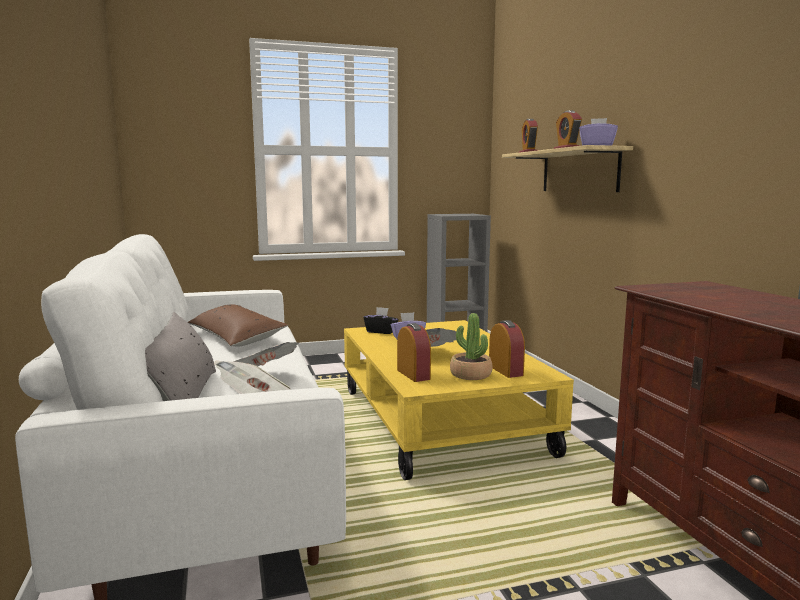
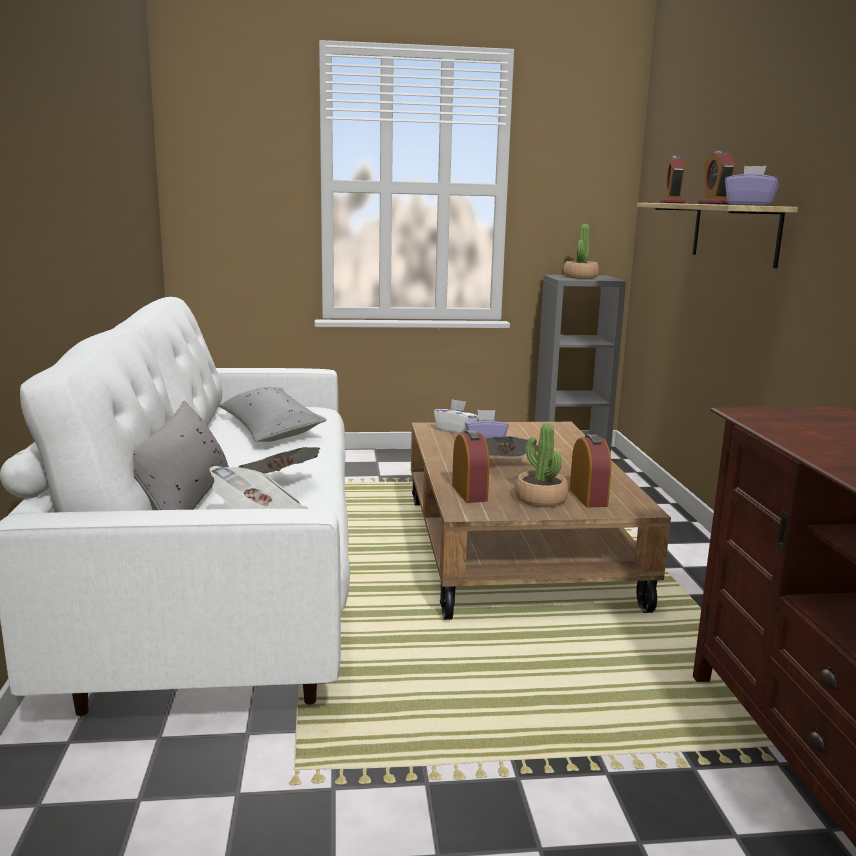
camera: 10 degrees right, 5 degrees up
brown pillow [188,304,288,346] -> grey pillow [219,387,327,442]
yellow coffee table [344,320,574,480] -> brown coffee table [411,422,671,620]
black tissue box [364,307,399,334] -> white tissue box [434,399,478,434]
none -> potted plant [563,224,599,279]

